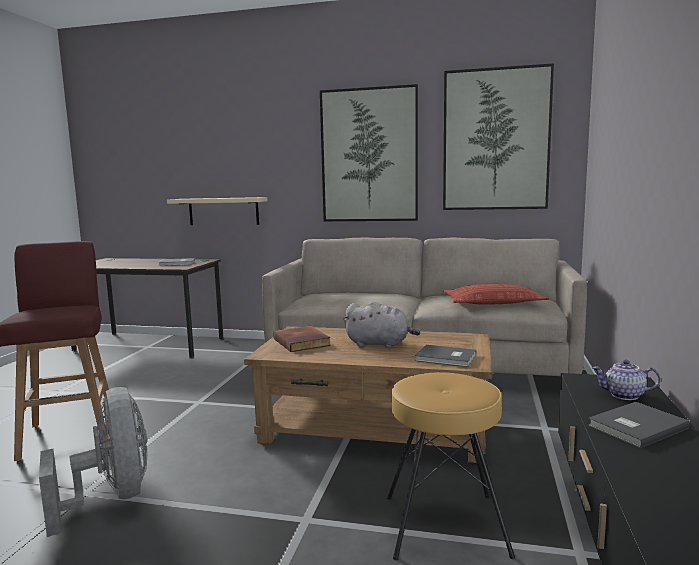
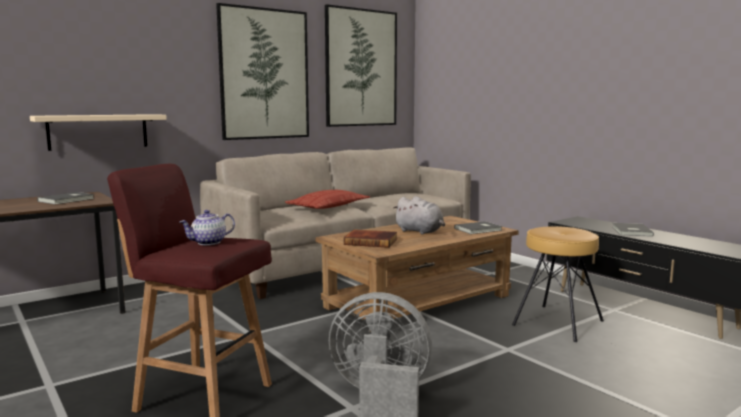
camera: 50 degrees left, 0 degrees up
grey plush toy [343,301,420,348] -> grey plush toy turned 75 degrees clockwise [393,196,445,235]
pillow [444,284,549,305] -> pillow moved to [285,190,370,209]
teapot [592,360,660,400] -> teapot moved to [180,210,235,245]

